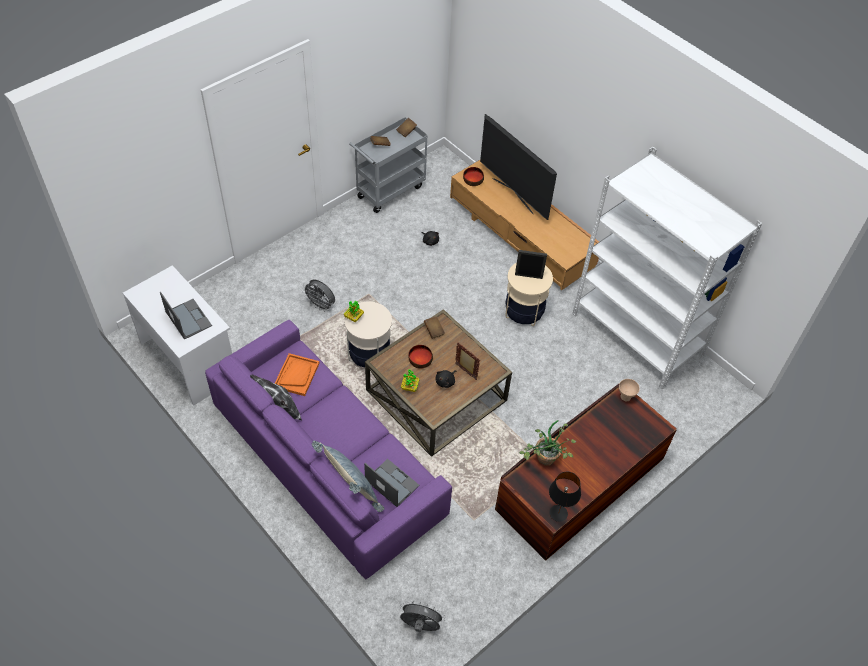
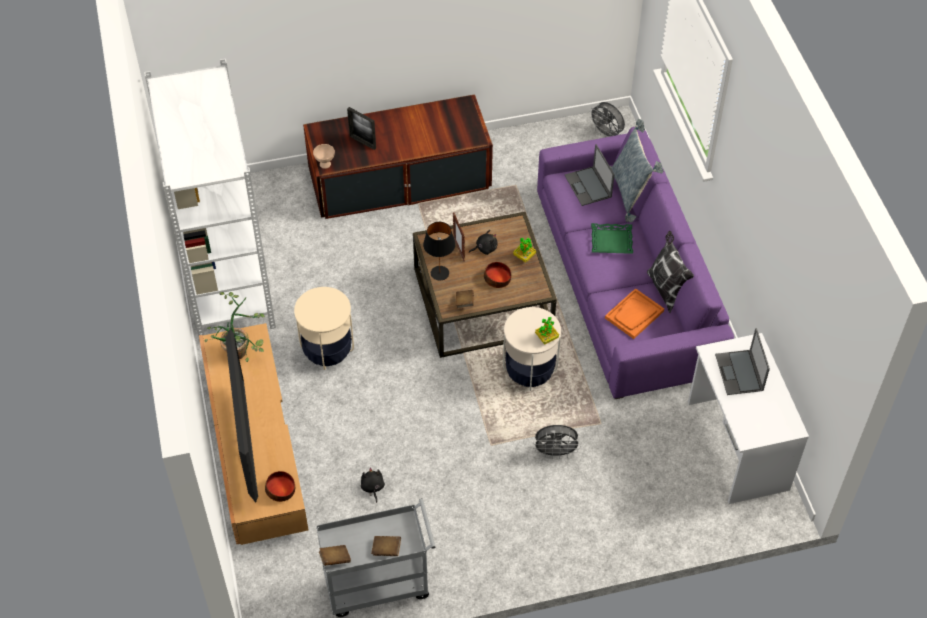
camera: 150 degrees left, 0 degrees up
grey fan [302,279,335,312] -> grey fan turned 120 degrees clockwise [532,425,581,459]
picture frame [515,250,547,279] -> picture frame moved to [347,107,376,150]
potted plant [519,420,576,466] -> potted plant moved to [205,292,265,362]
black table lamp [549,472,581,522] -> black table lamp moved to [423,222,456,281]
none -> green tray [591,223,633,254]

